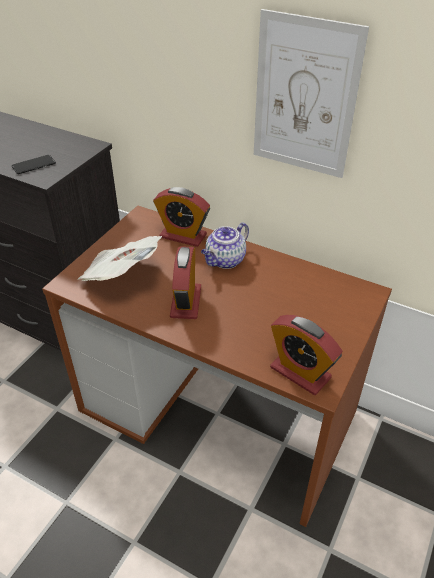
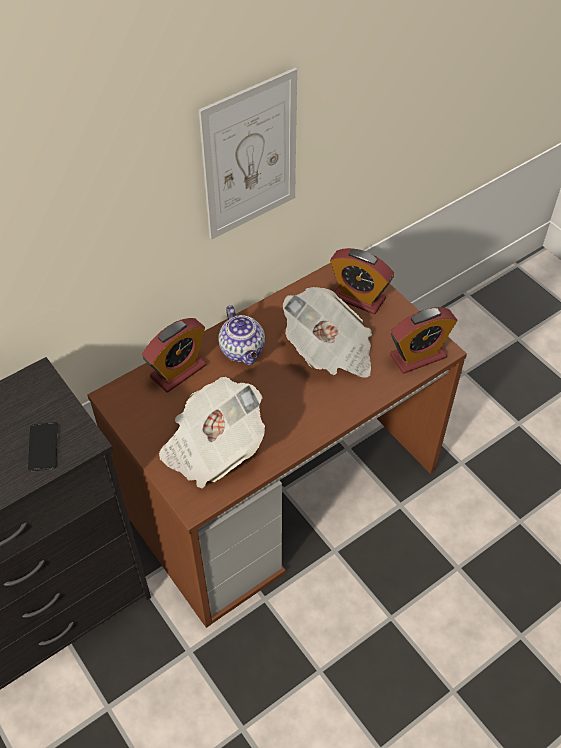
camera: 65 degrees left, 10 degrees up
alarm clock [170,246,201,319] -> alarm clock moved to [330,248,394,314]
none -> newspaper [283,287,372,378]

